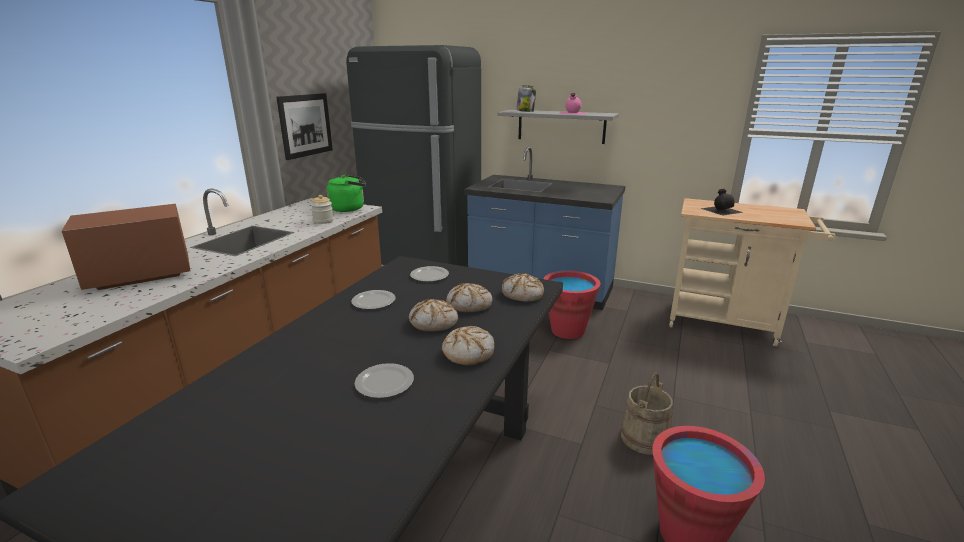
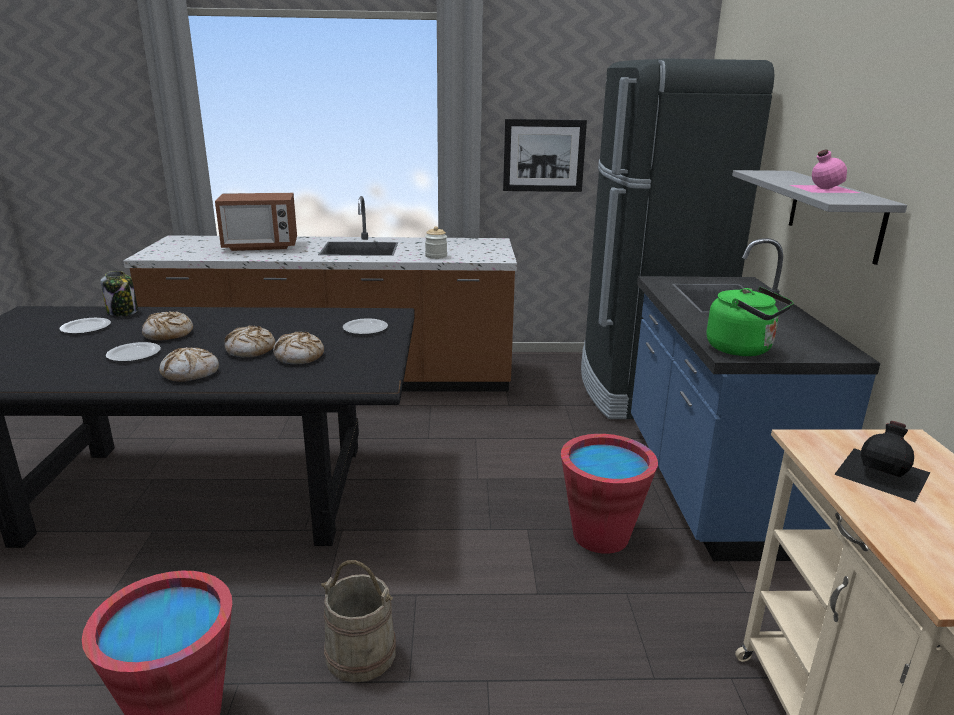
camera: 65 degrees right, 0 degrees up
microwave [62,204,190,290] -> microwave turned 135 degrees clockwise [215,193,297,251]
green kettle [326,174,366,212] -> green kettle moved to [706,287,793,356]
plate [351,290,396,309] -> plate moved to [60,318,111,334]
bread [502,273,544,302] -> bread moved to [142,311,193,341]
jar [516,85,536,112] -> jar moved to [100,271,138,316]

